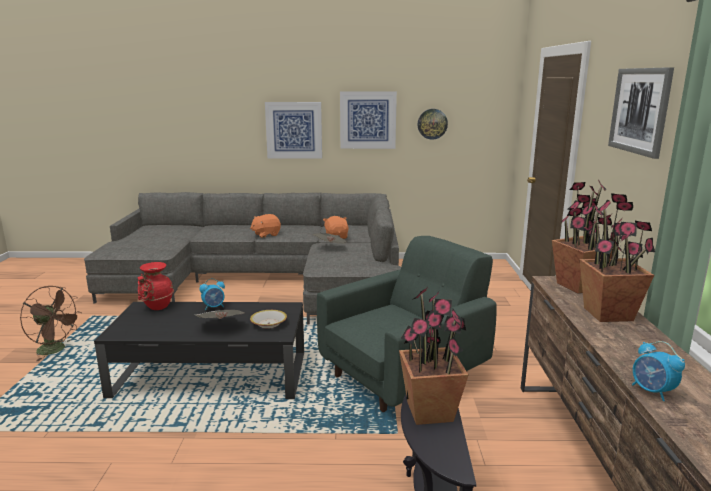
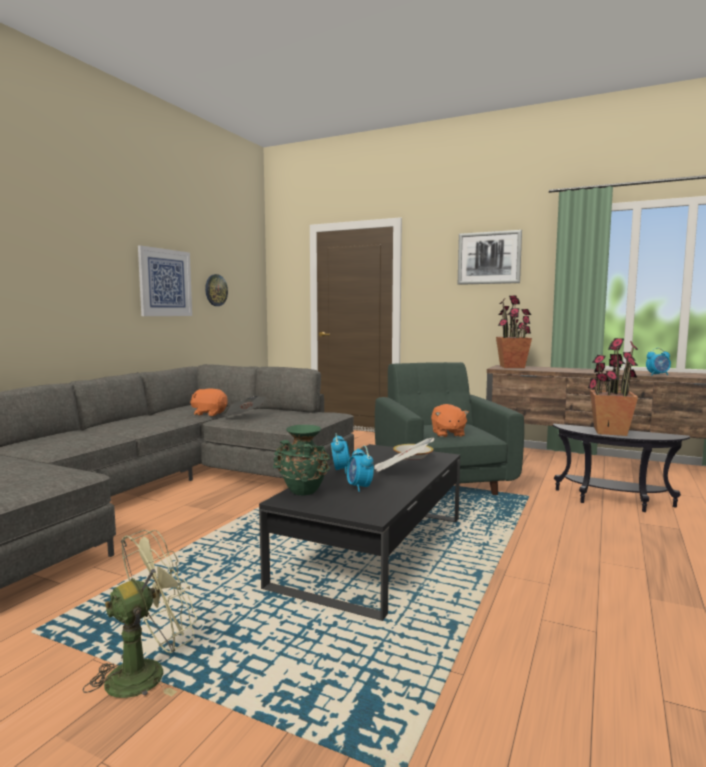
camera: 65 degrees left, 10 degrees down
brown fan [20,286,82,361] -> green fan [83,530,197,698]
red vase [137,262,174,310] -> green vase [273,425,330,496]
orange plush toy [250,214,281,238] -> orange plush toy moved to [431,404,469,437]
picture [265,102,322,159] -> none
potted plant [580,193,655,322] -> none
none -> alarm clock [347,446,374,492]

